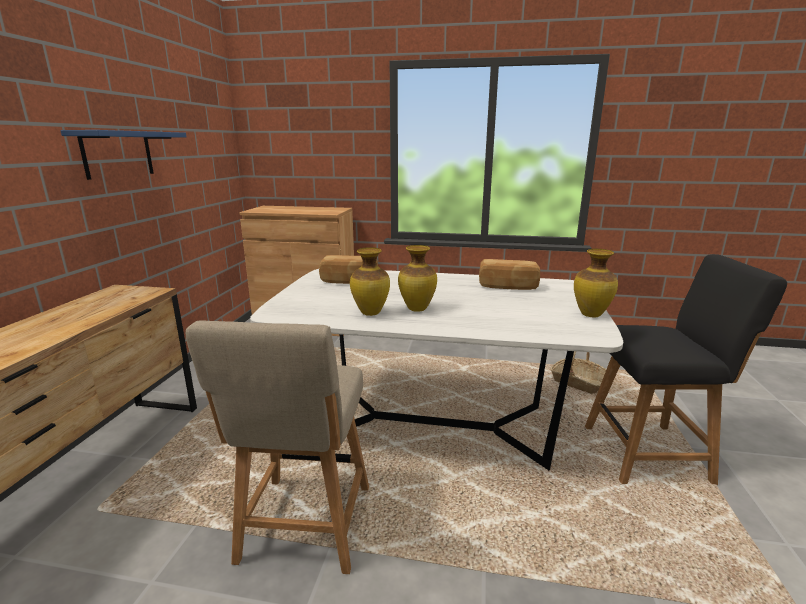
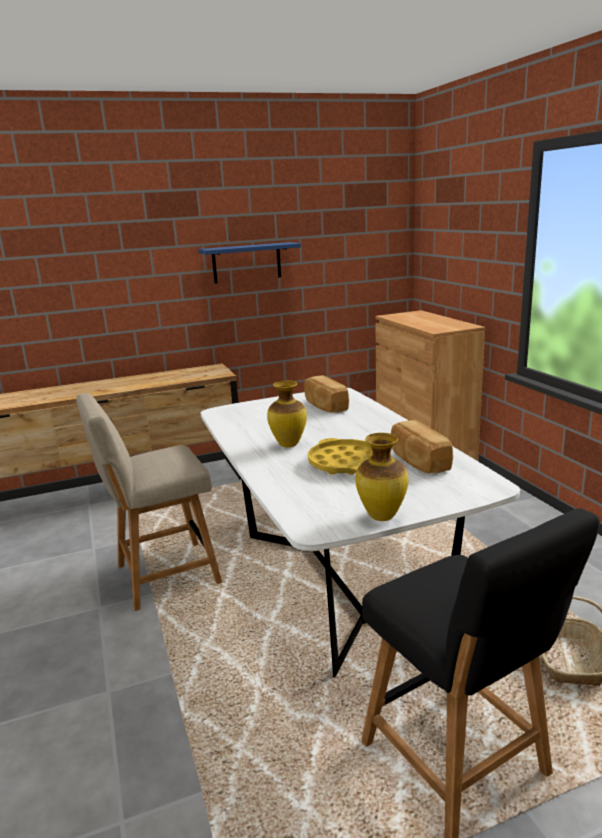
camera: 60 degrees right, 0 degrees up
vase [350,247,390,316] -> none
none -> yellow tray [308,438,373,475]

